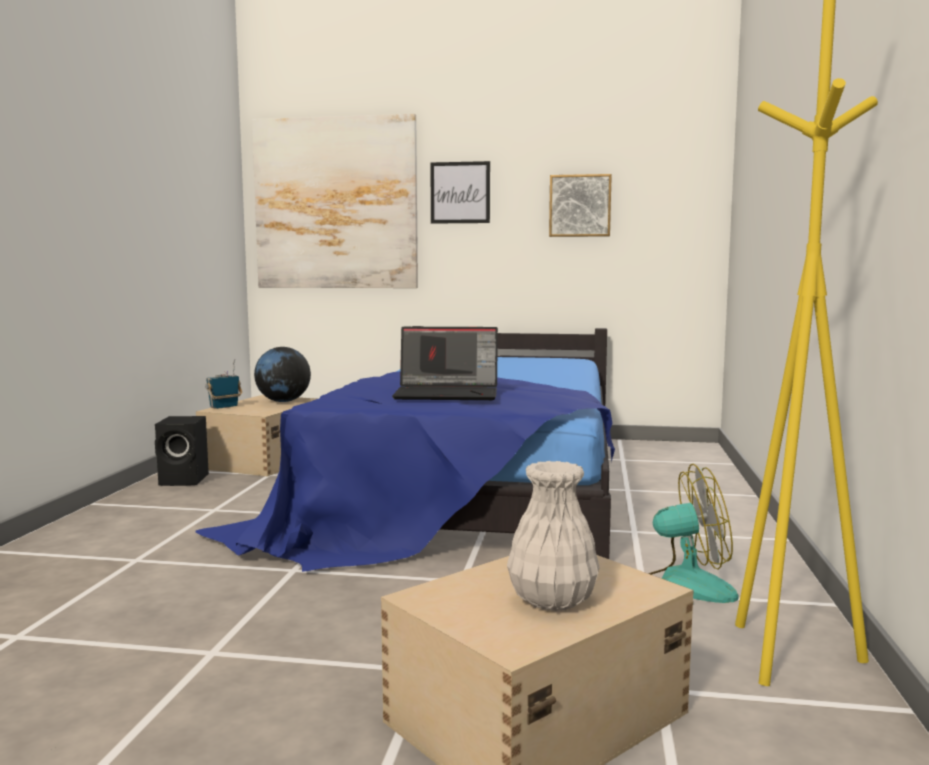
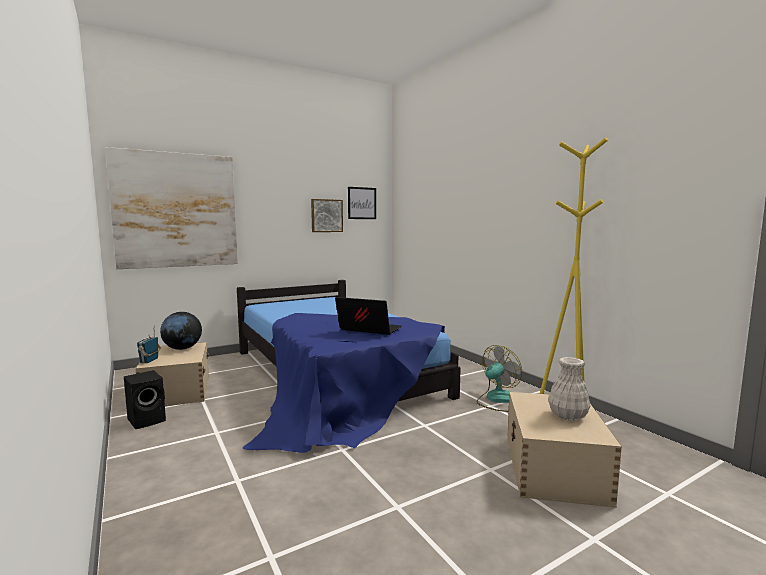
camera: 40 degrees left, 0 degrees up
laptop [392,327,498,400] -> laptop turned 120 degrees counterclockwise [335,297,402,335]
picture [430,161,490,224] -> picture moved to [348,187,376,219]

